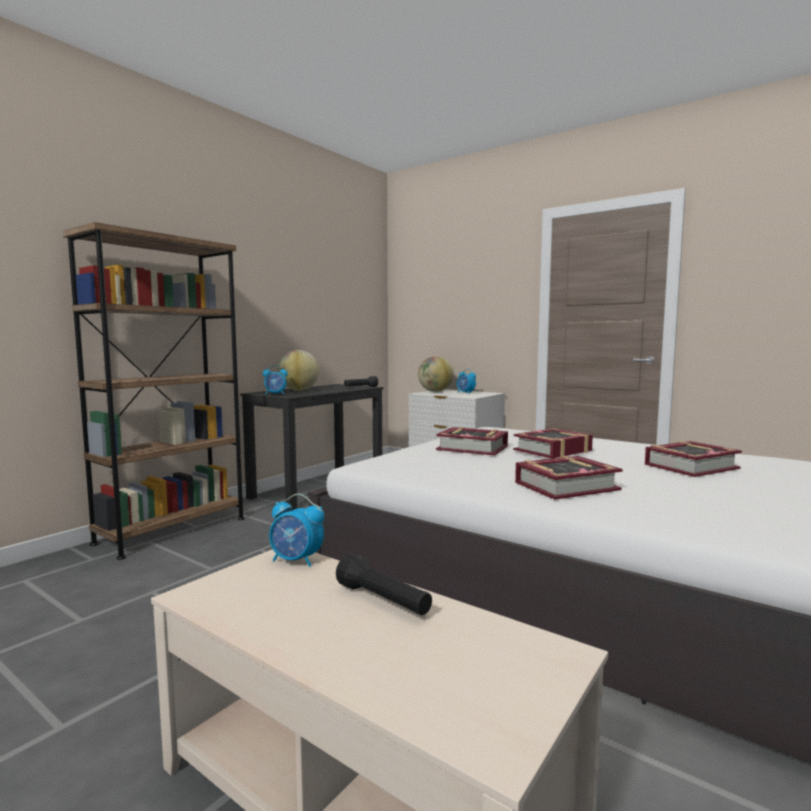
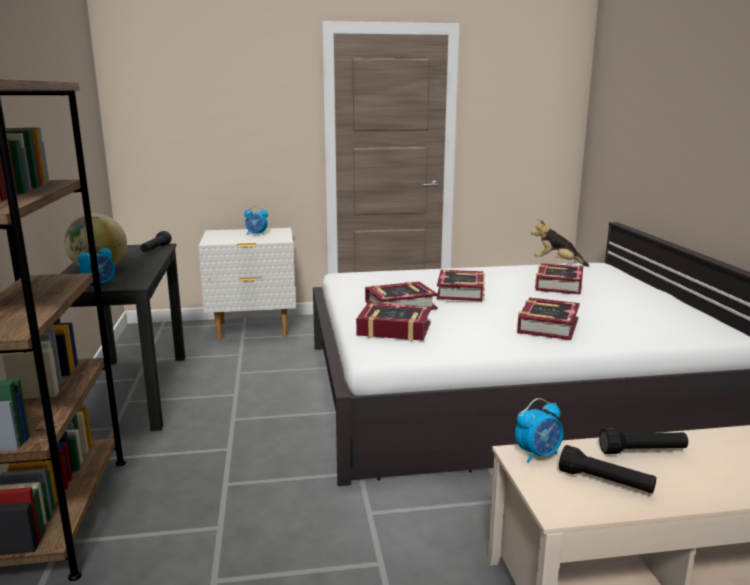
camera: 45 degrees left, 10 degrees up
globe [418,356,454,392] -> none
none -> book [356,303,431,341]
none -> plush toy [531,218,589,267]
none -> black flashlight [559,445,656,493]

